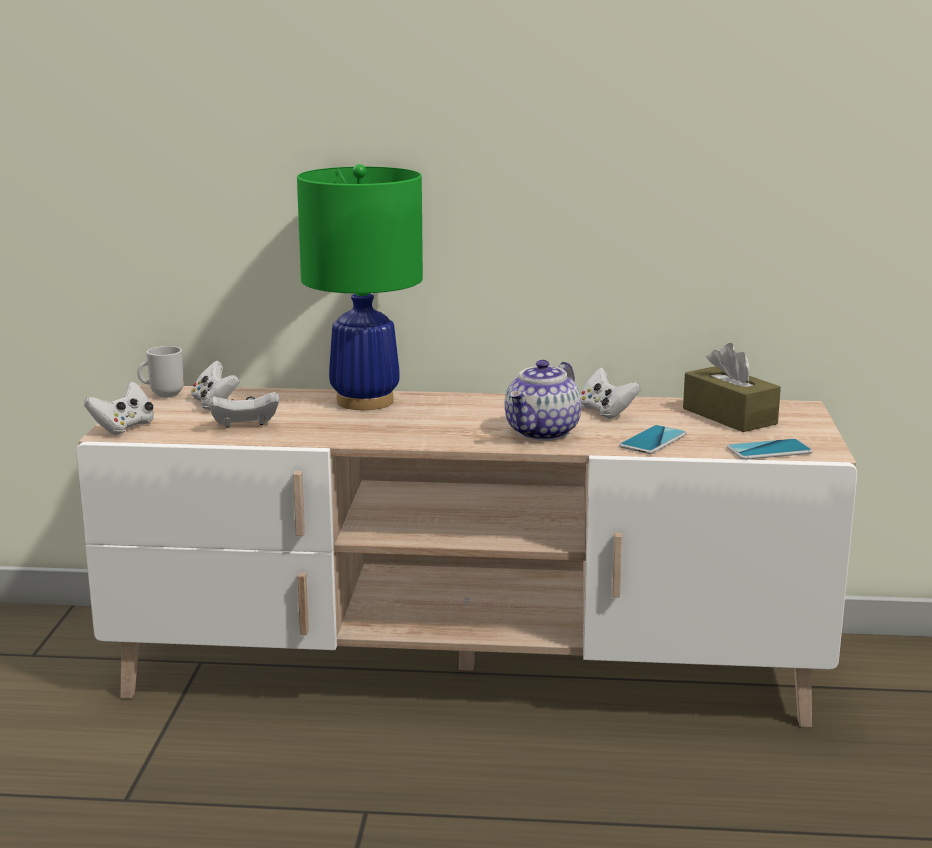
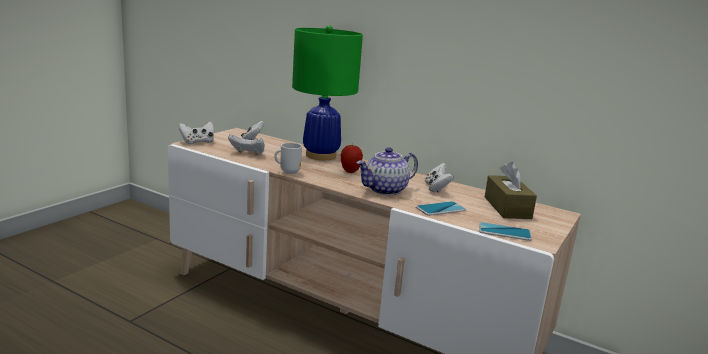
camera: 25 degrees right, 0 degrees up
mug [137,346,184,398] -> mug moved to [274,143,302,174]
none -> apple [340,144,363,173]

